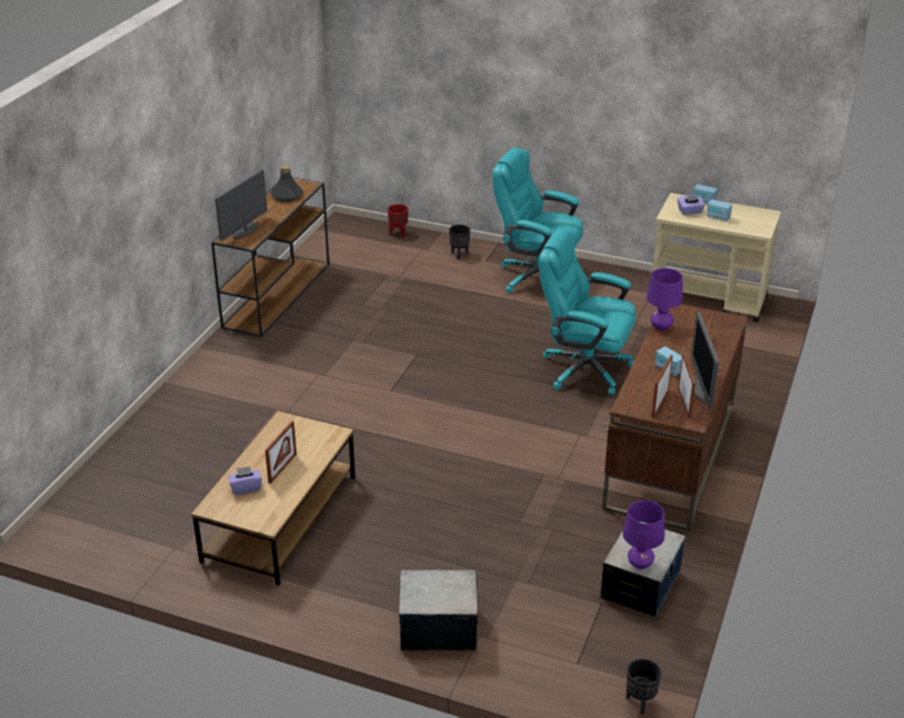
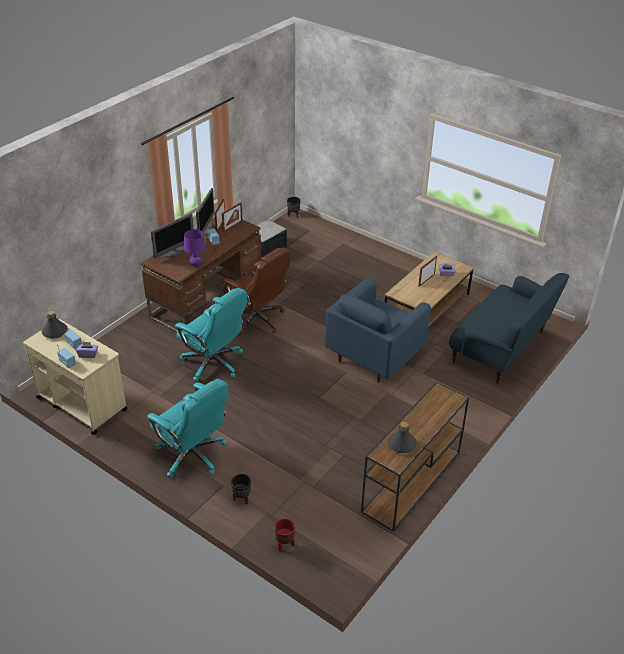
camera: 165 degrees left, 5 degrees up
monitor [215,169,267,241] -> monitor moved to [151,213,194,258]
storage box [399,570,478,651] -> none
purple table lamp [623,500,665,569] -> none
none -> grey bottle [42,311,68,339]
none -> brown office chair [223,247,291,336]
none -> blue armchair [325,277,431,383]
none -> blue sofa [449,273,569,384]

